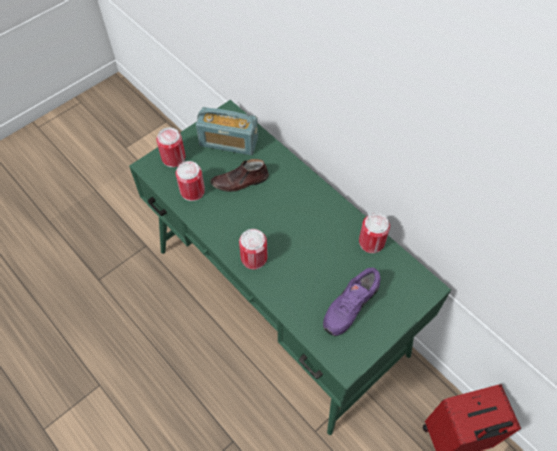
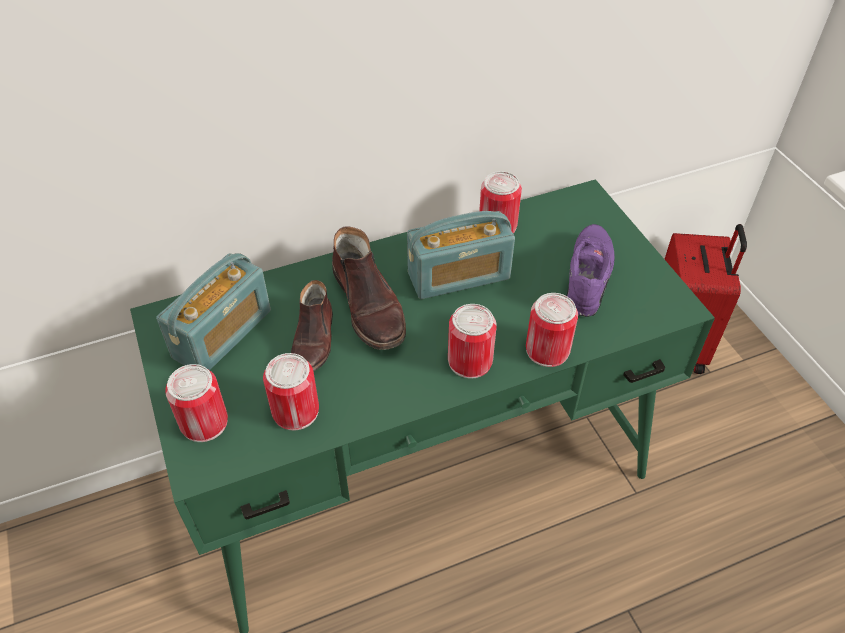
camera: 70 degrees left, 10 degrees down
purple shoe [323,268,381,336] -> purple shoe turned 135 degrees counterclockwise [566,224,615,317]
none -> brown boot [332,226,406,350]
none -> radio [407,211,515,299]
none -> can [526,293,578,367]

